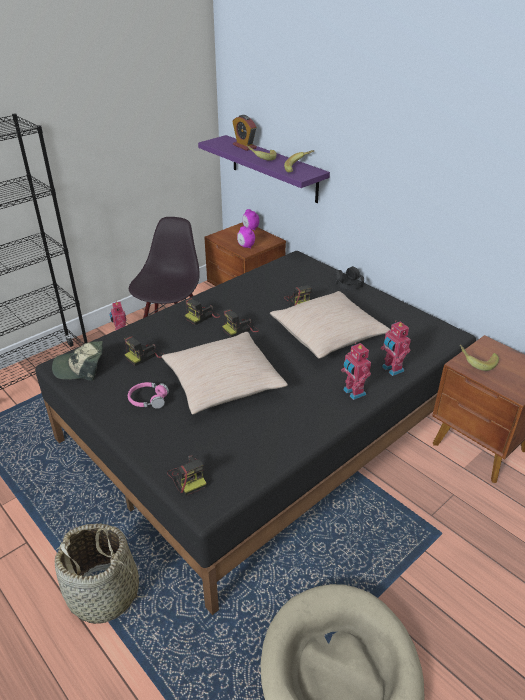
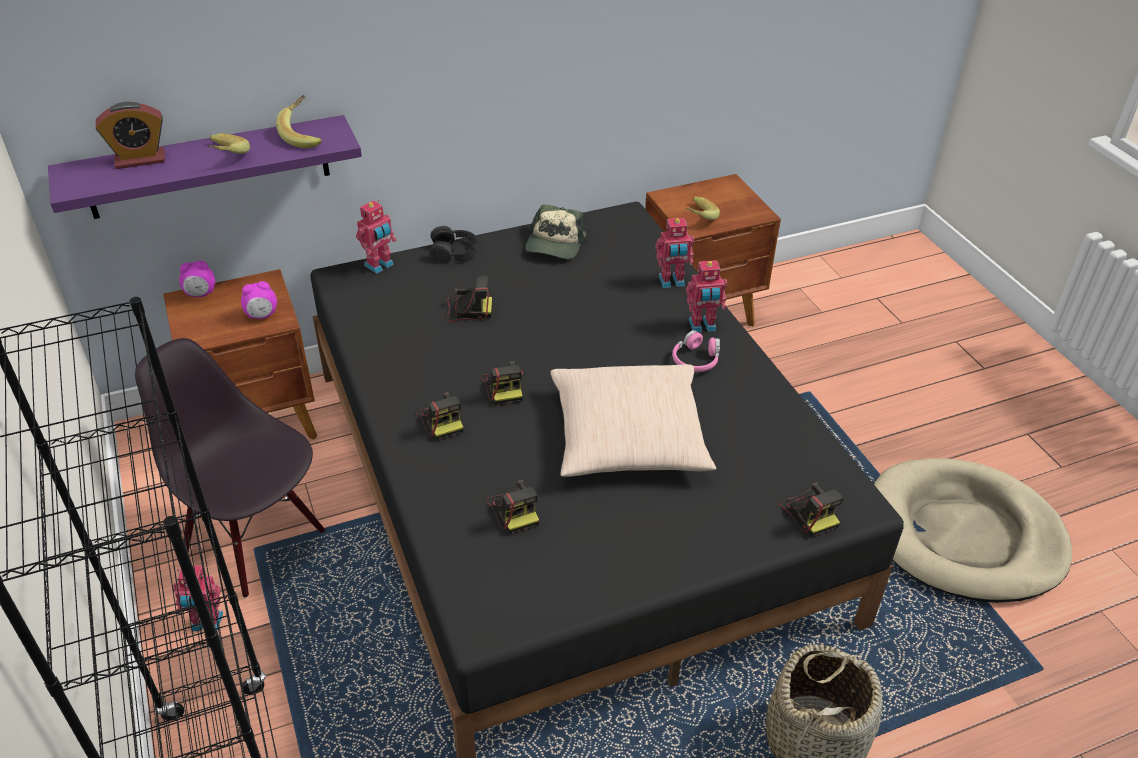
camera: 70 degrees left, 5 degrees up
cap [52,341,103,381] -> cap moved to [525,205,587,259]
pink headphones [128,382,169,409] -> pink headphones moved to [672,330,720,372]
camera [167,455,207,496] -> camera turned 75 degrees clockwise [779,482,844,537]
beige pillow [270,291,391,359] -> none
none -> toy robot [356,200,396,274]

